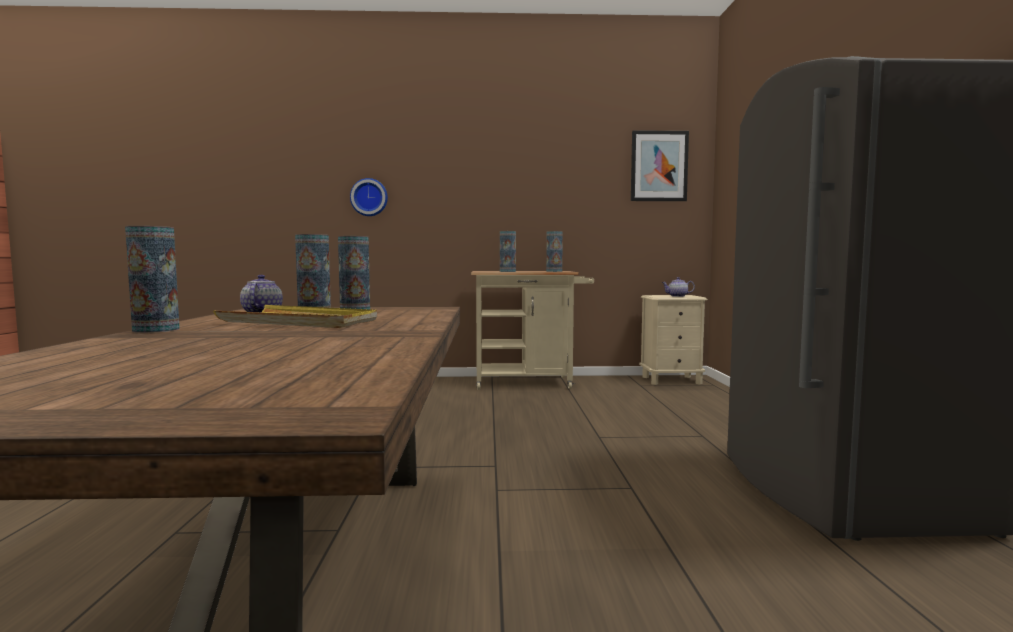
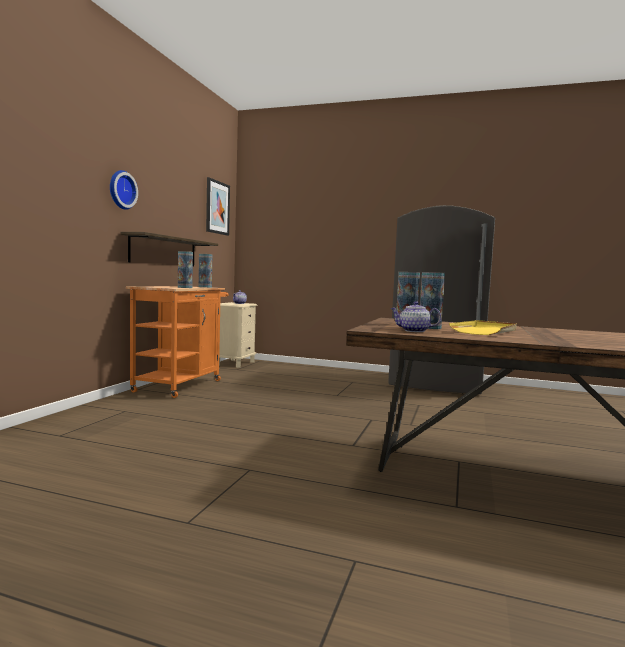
camera: 70 degrees left, 0 degrees up
vase [125,226,180,333] -> none
wall clock [350,178,388,216] -> wall clock moved to [110,170,138,210]
beige cart [471,271,594,390] -> orange cart [126,286,229,398]
none -> shelf [120,232,218,266]

